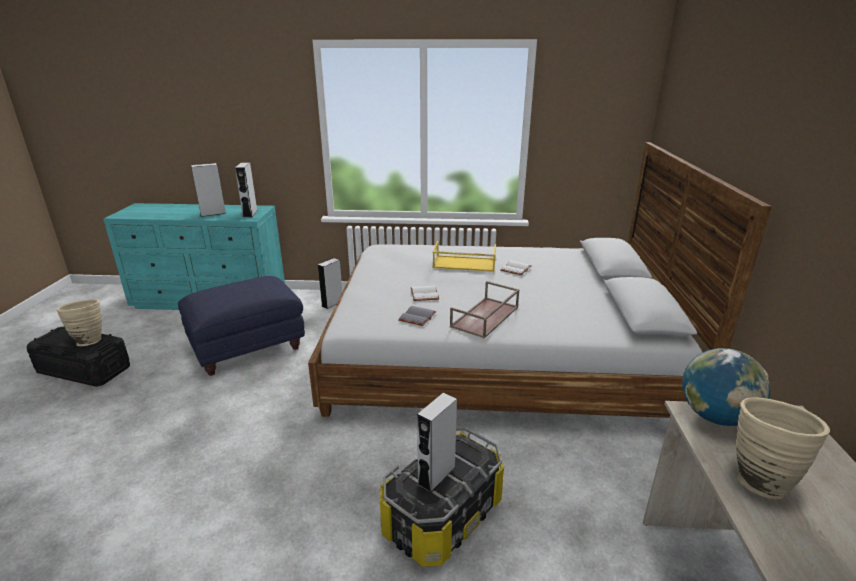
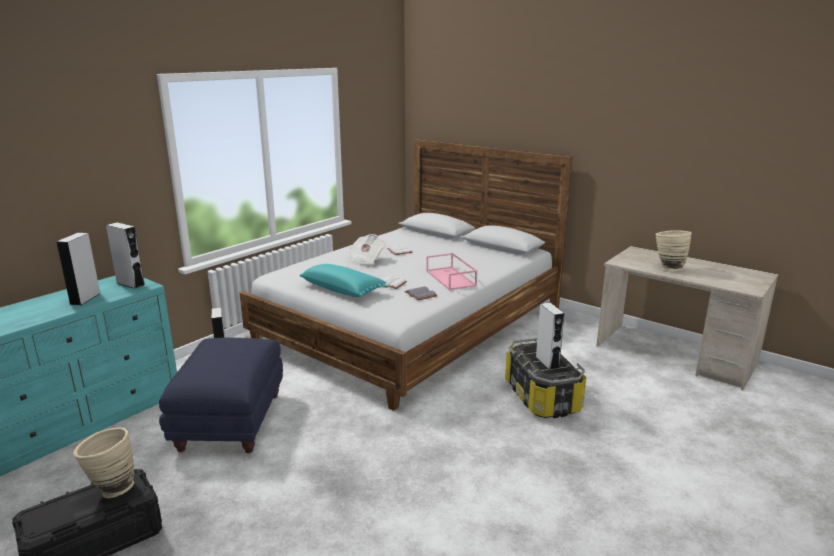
camera: 55 degrees left, 5 degrees down
yellow tray [432,241,496,272] -> newspaper [349,234,385,265]
brown tray [450,281,520,339] -> pink tray [426,253,477,290]
globe [682,348,770,426] -> none
none -> turquoise pillow [300,264,386,297]

